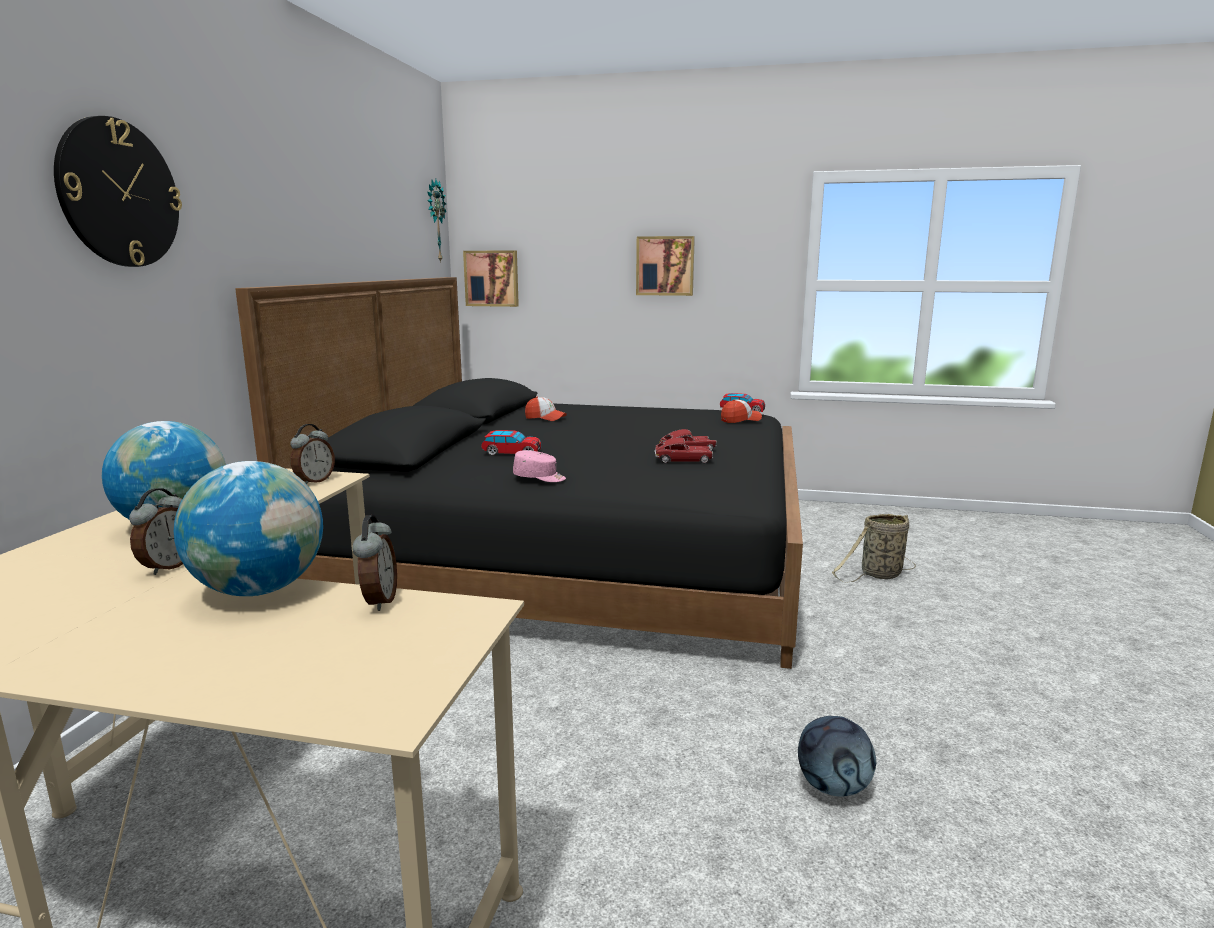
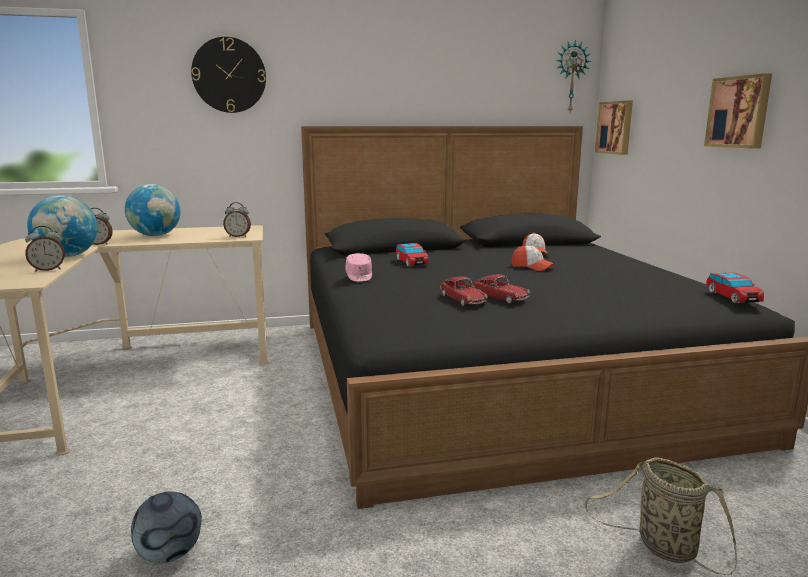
camera: 65 degrees right, 0 degrees up
cap [721,399,762,423] -> cap moved to [512,245,555,271]

